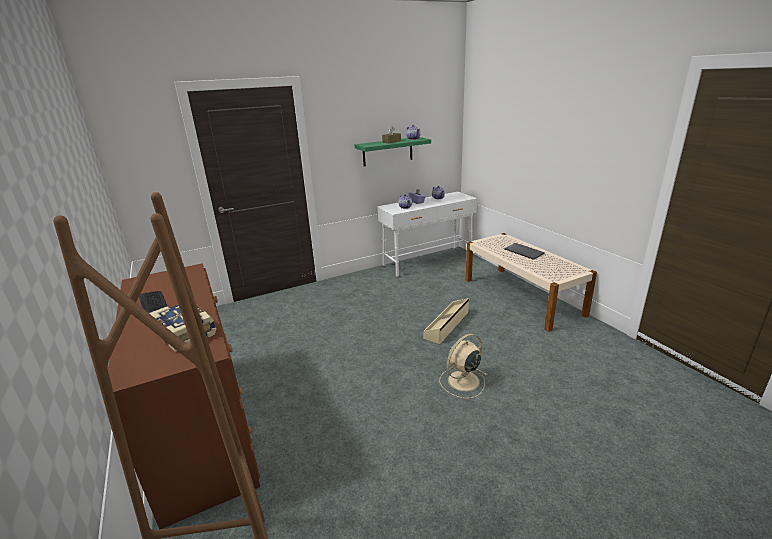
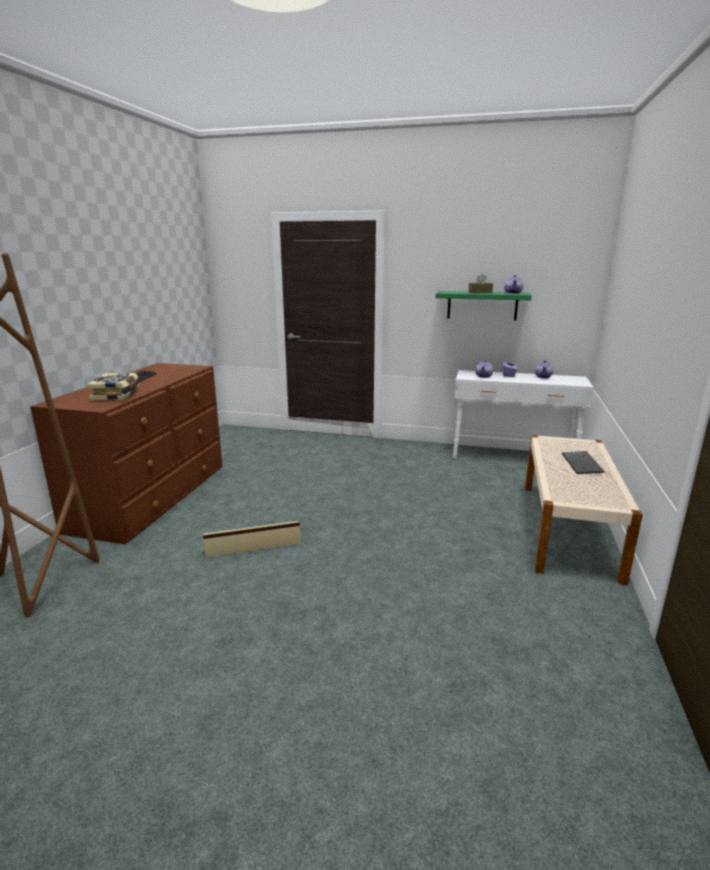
camera: 40 degrees right, 5 degrees down
beige storage box [423,298,469,344] -> beige storage box moved to [203,521,300,557]
beige fan [439,334,486,399] -> none

